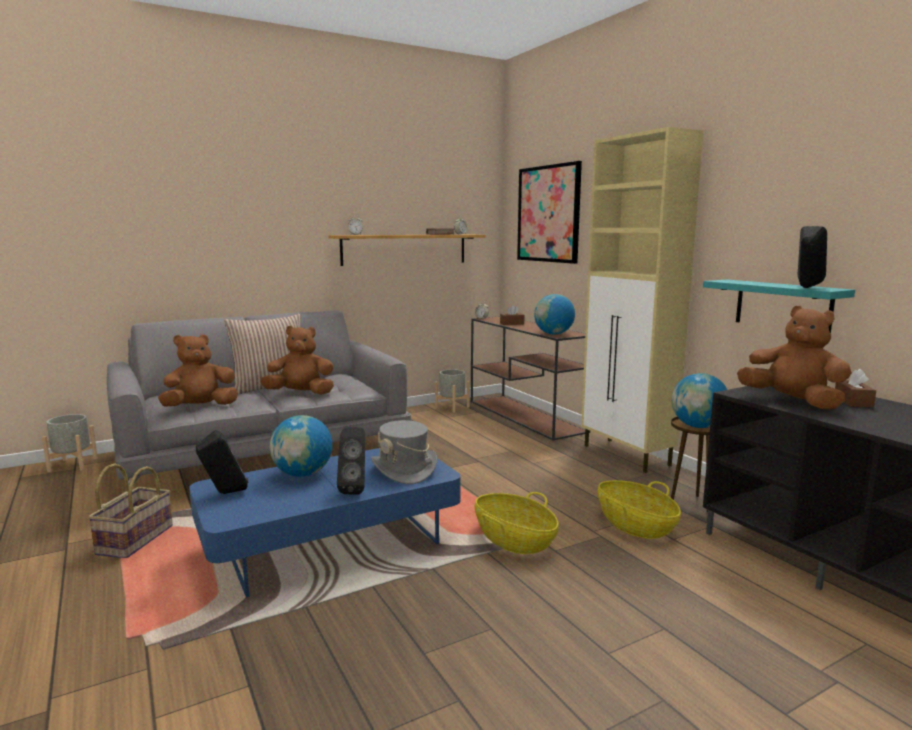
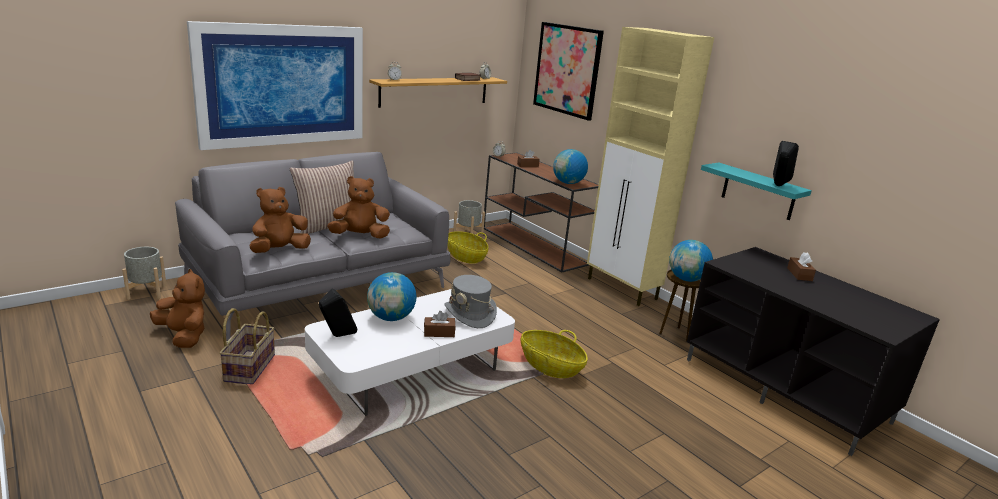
camera: 10 degrees left, 10 degrees up
blue coffee table [189,448,461,597] -> white coffee table [305,289,515,416]
black speaker [337,427,365,494] -> brown tissue box [424,311,455,337]
basket [597,480,681,539] -> basket moved to [448,231,488,264]
brown plush toy [737,306,852,409] -> brown plush toy moved to [150,269,205,348]
none -> picture [187,21,363,150]

